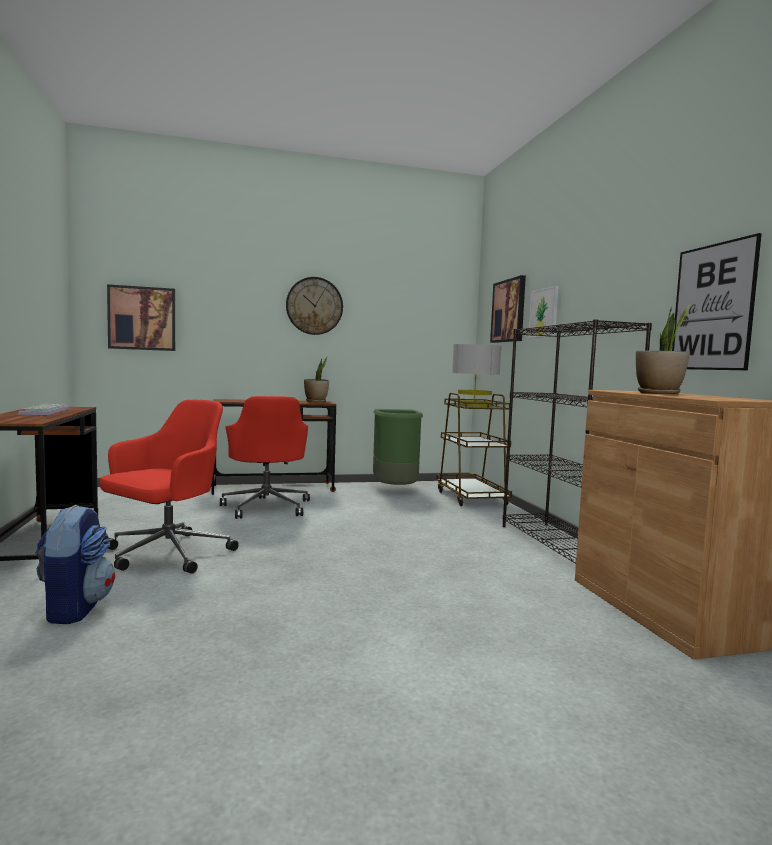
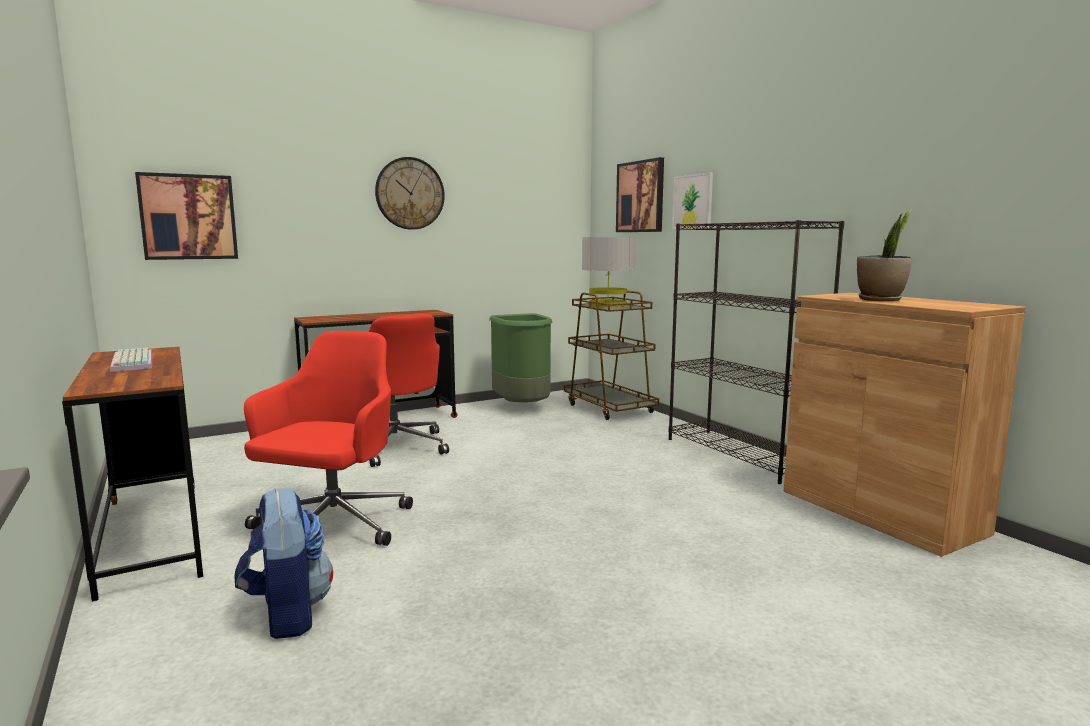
camera: 15 degrees left, 5 degrees up
potted plant [304,356,329,402] -> none
picture [672,233,762,371] -> none

